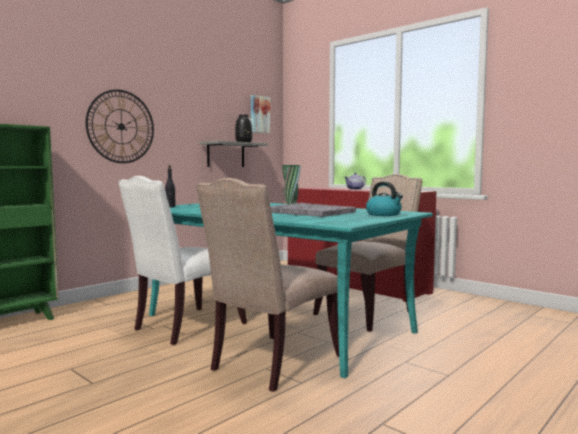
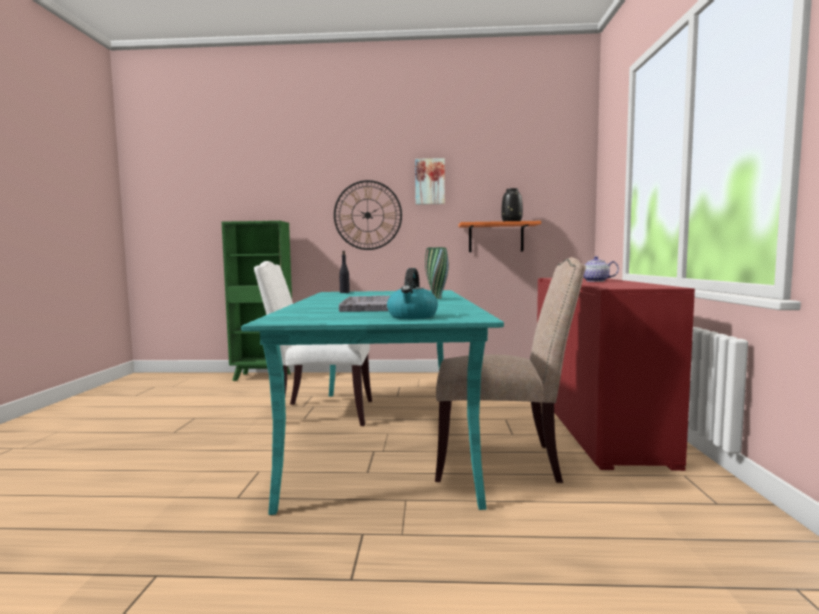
camera: 50 degrees right, 0 degrees up
beige chair [196,178,339,392] -> none
grey shelf [200,141,268,167] -> orange shelf [459,221,541,252]
picture [251,95,270,133] -> picture moved to [415,158,445,205]

